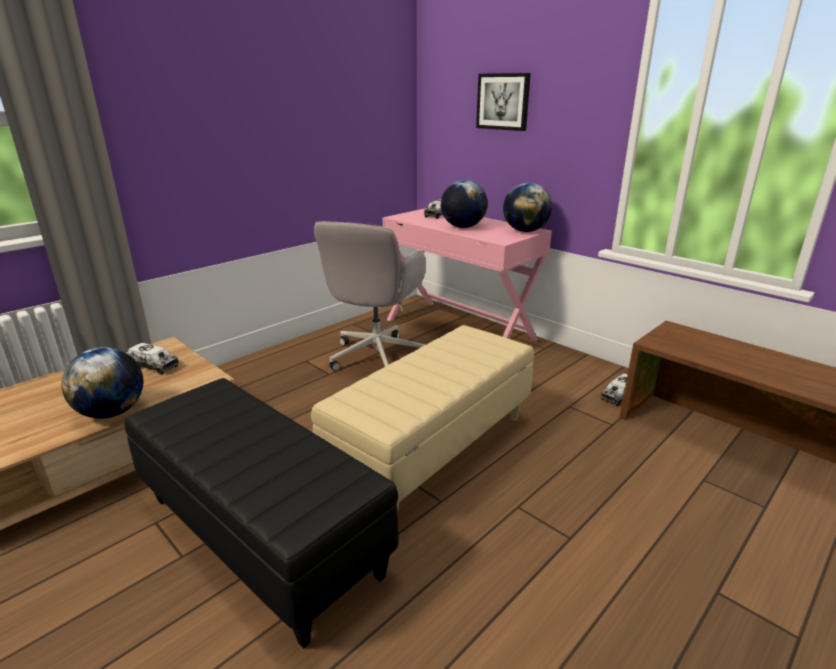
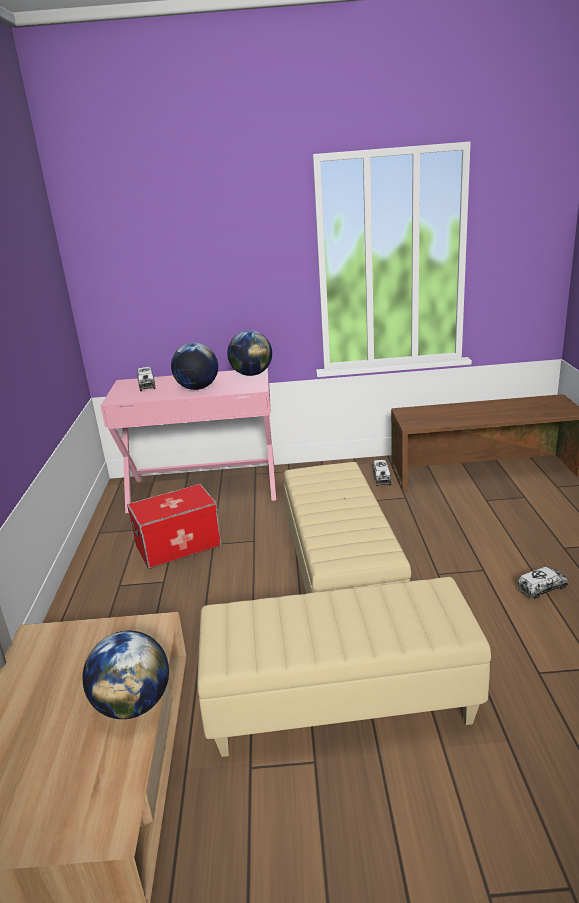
camera: 45 degrees left, 0 degrees up
black ottoman [125,378,399,648] -> beige ottoman [197,577,491,757]
toy truck [128,343,179,375] -> toy truck moved to [517,567,568,599]
grey office chair [314,221,426,371] -> storage box [127,484,222,569]
picture [476,73,531,131] -> none

